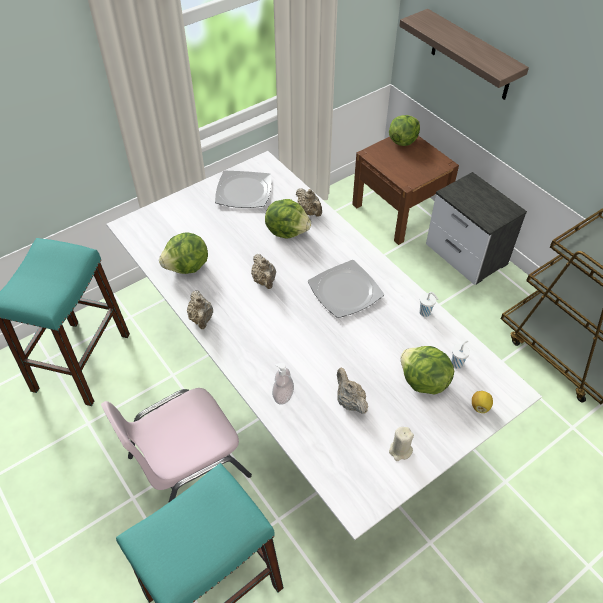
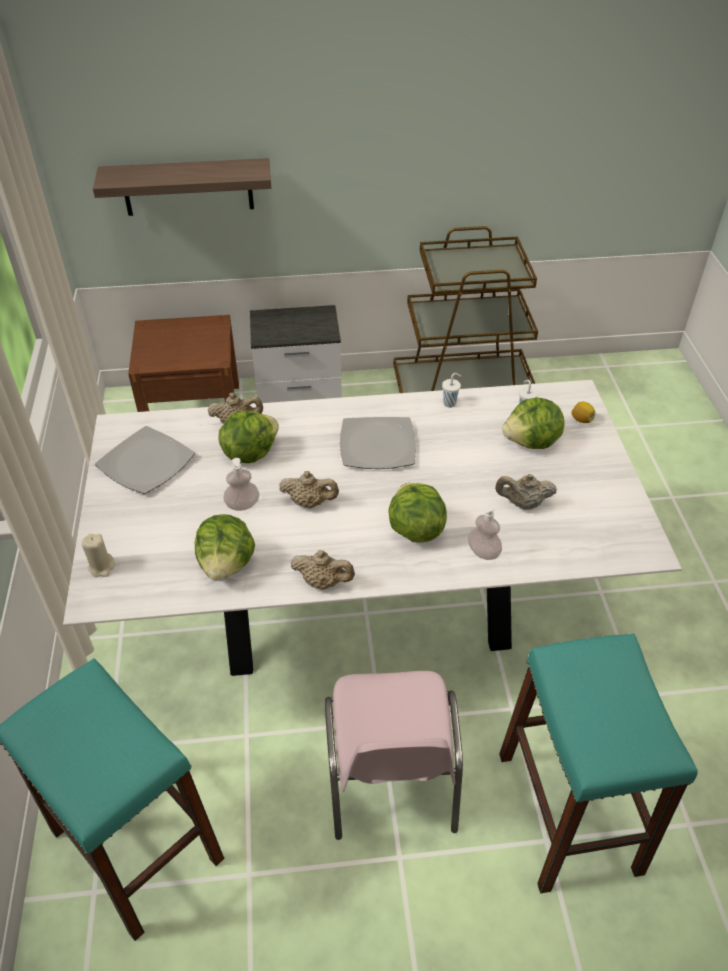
camera: 60 degrees left, 5 degrees down
lettuce [389,115,420,146] -> lettuce moved to [388,483,447,543]
beige candle [389,427,414,461] -> beige candle moved to [82,534,115,577]
none -> soap dispenser [224,458,259,511]

